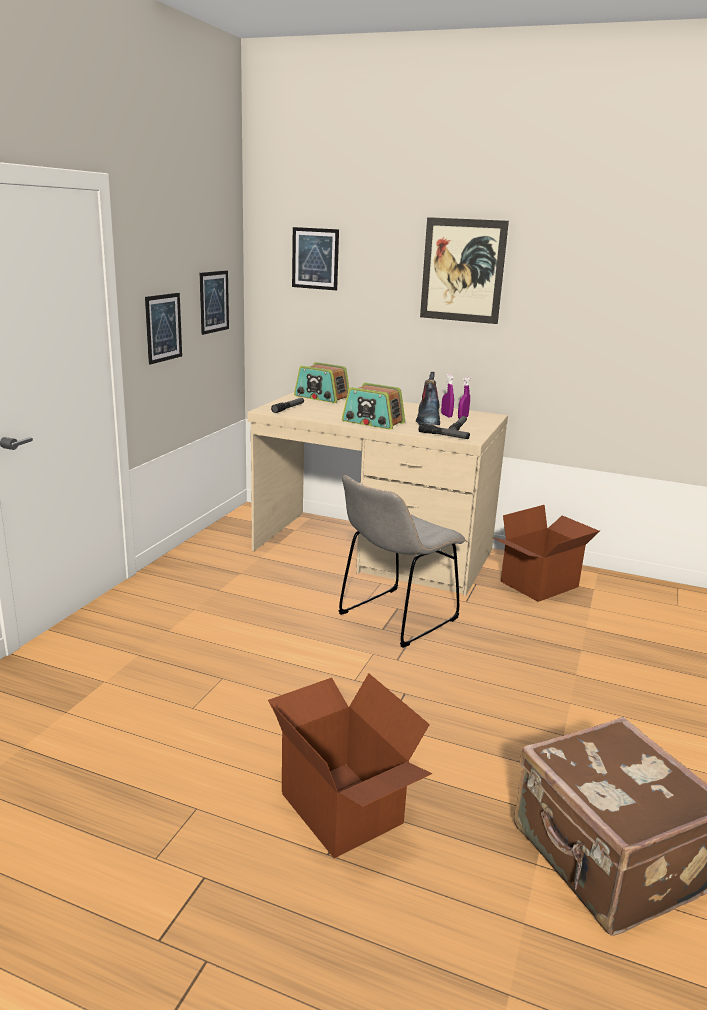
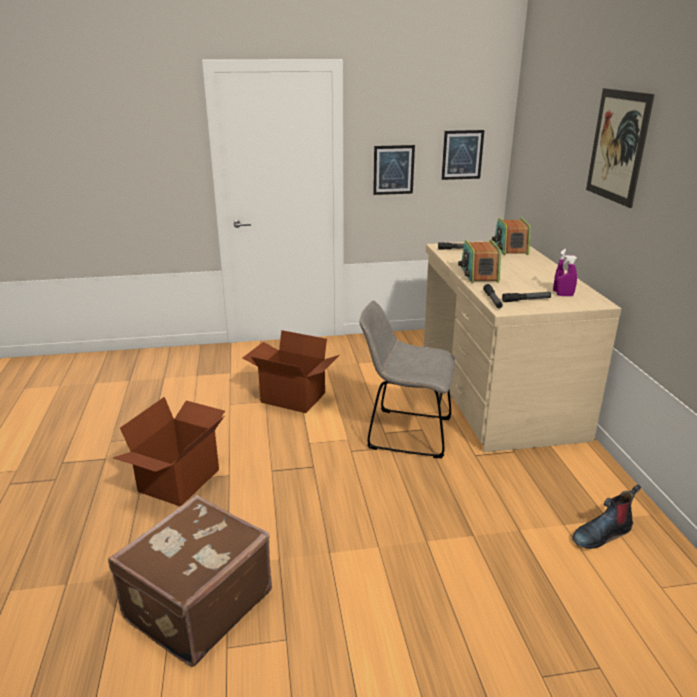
camera: 60 degrees right, 5 degrees up
picture [292,227,339,291] -> none
boot [416,372,440,425] -> boot moved to [572,484,641,549]
cardboard box [493,505,600,602] -> cardboard box moved to [243,330,339,413]

